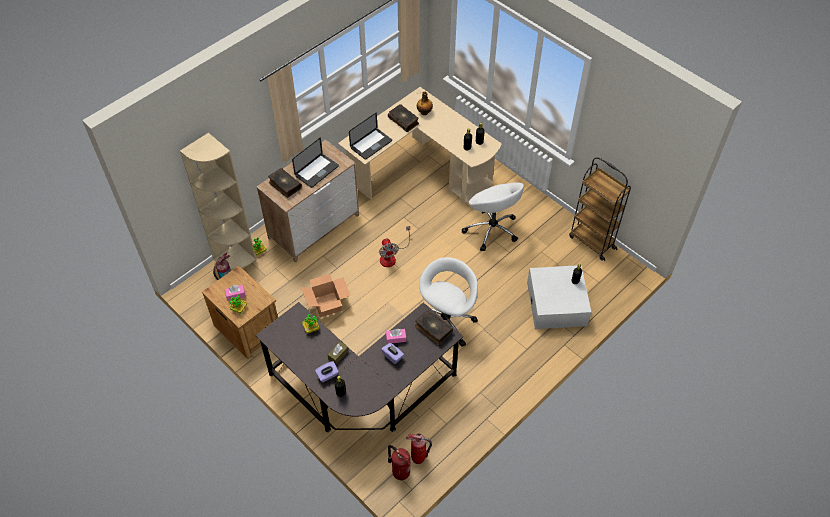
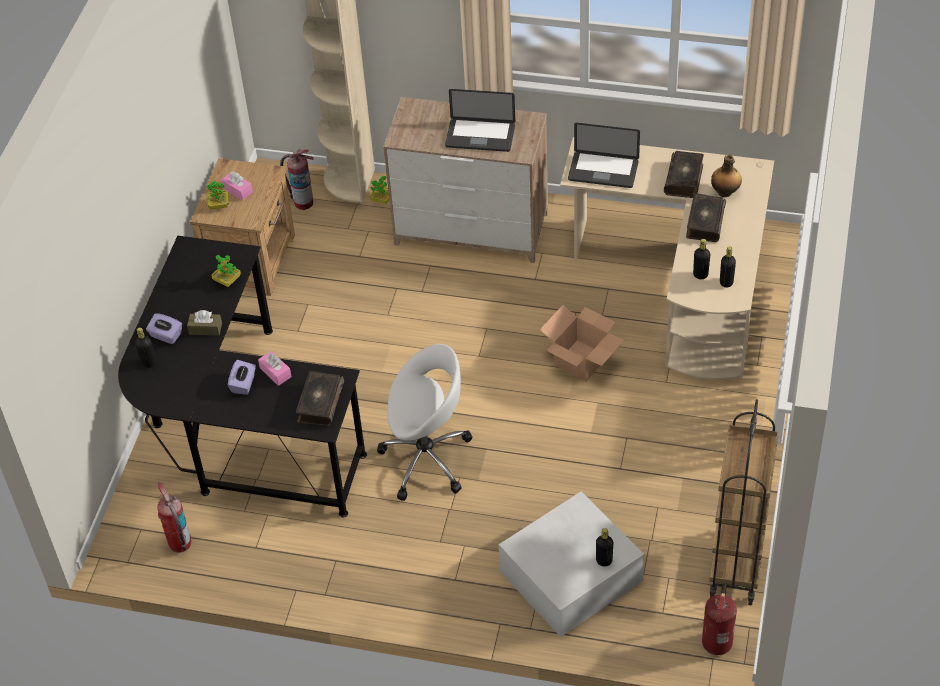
camera: 60 degrees right, 5 degrees down
book [268,168,302,198] -> book moved to [686,193,726,242]
cardboard box [301,274,351,317] -> cardboard box moved to [540,305,624,382]
fan [379,226,410,267] -> none
fire extinguisher [388,445,411,480] -> fire extinguisher moved to [702,583,737,655]
white office chair [462,182,524,251] -> none

